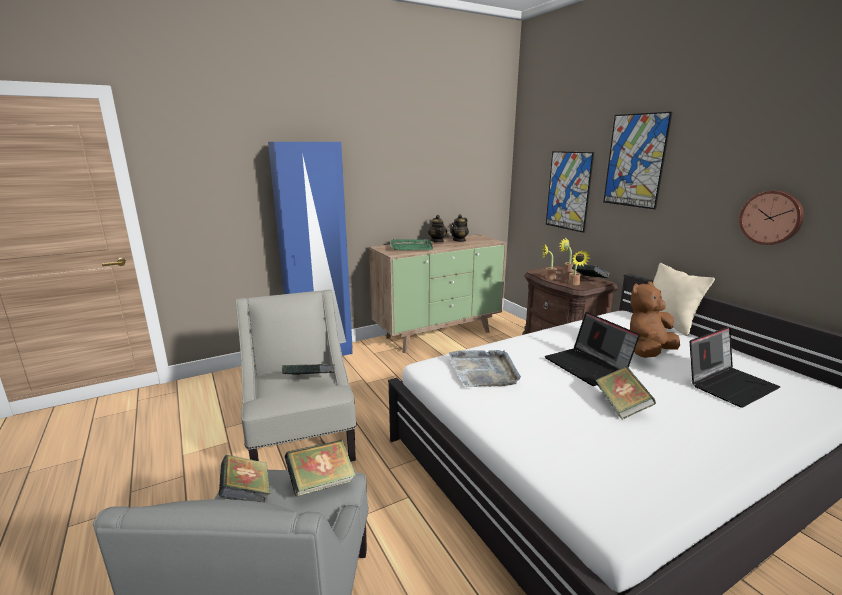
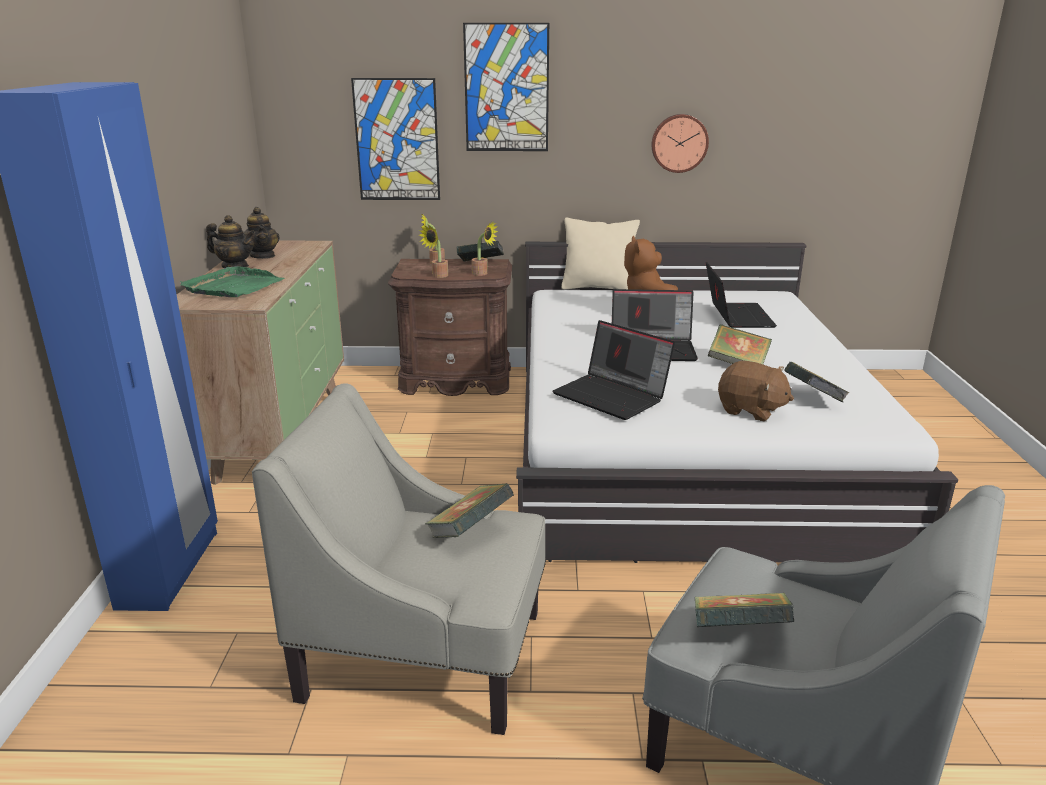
camera: 60 degrees left, 5 degrees up
book [285,440,356,497] -> book moved to [785,362,849,402]
grey tray [449,350,521,387] -> laptop [552,320,675,420]
none -> brown plush toy [718,361,794,422]

